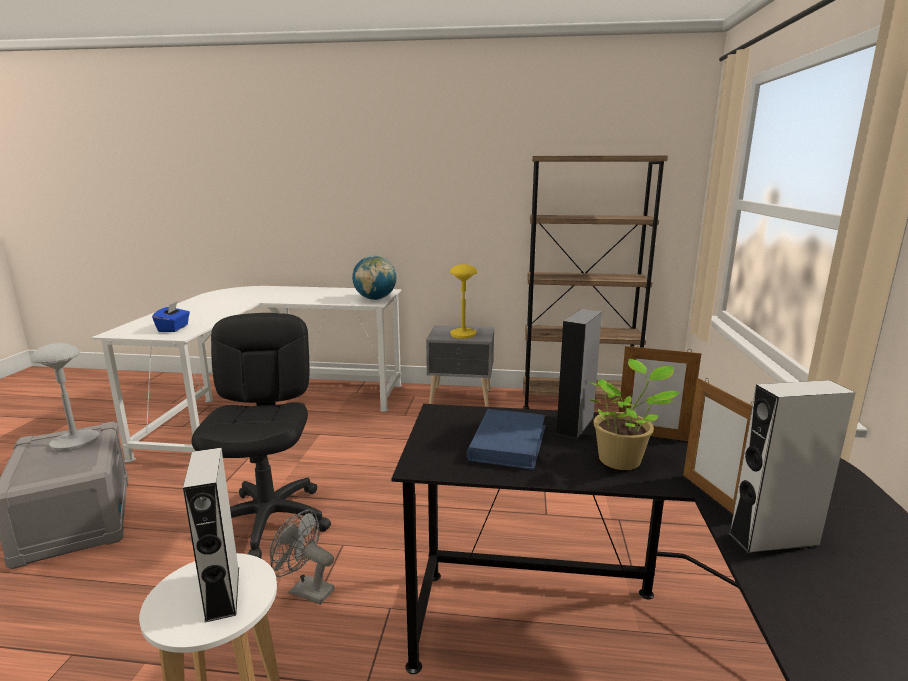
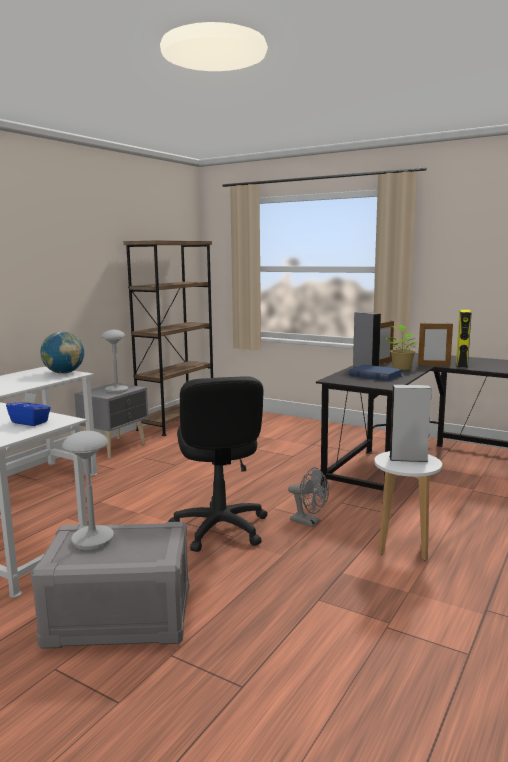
camera: 65 degrees left, 5 degrees down
black office chair [192,313,331,558] -> black office chair turned 120 degrees counterclockwise [168,376,267,552]
grey fan [270,509,335,605] -> grey fan turned 105 degrees counterclockwise [288,467,329,527]
yellow table lamp [450,264,478,339] -> grey table lamp [101,330,128,393]
grey speaker [728,380,856,554] -> yellow speaker [456,310,472,368]

